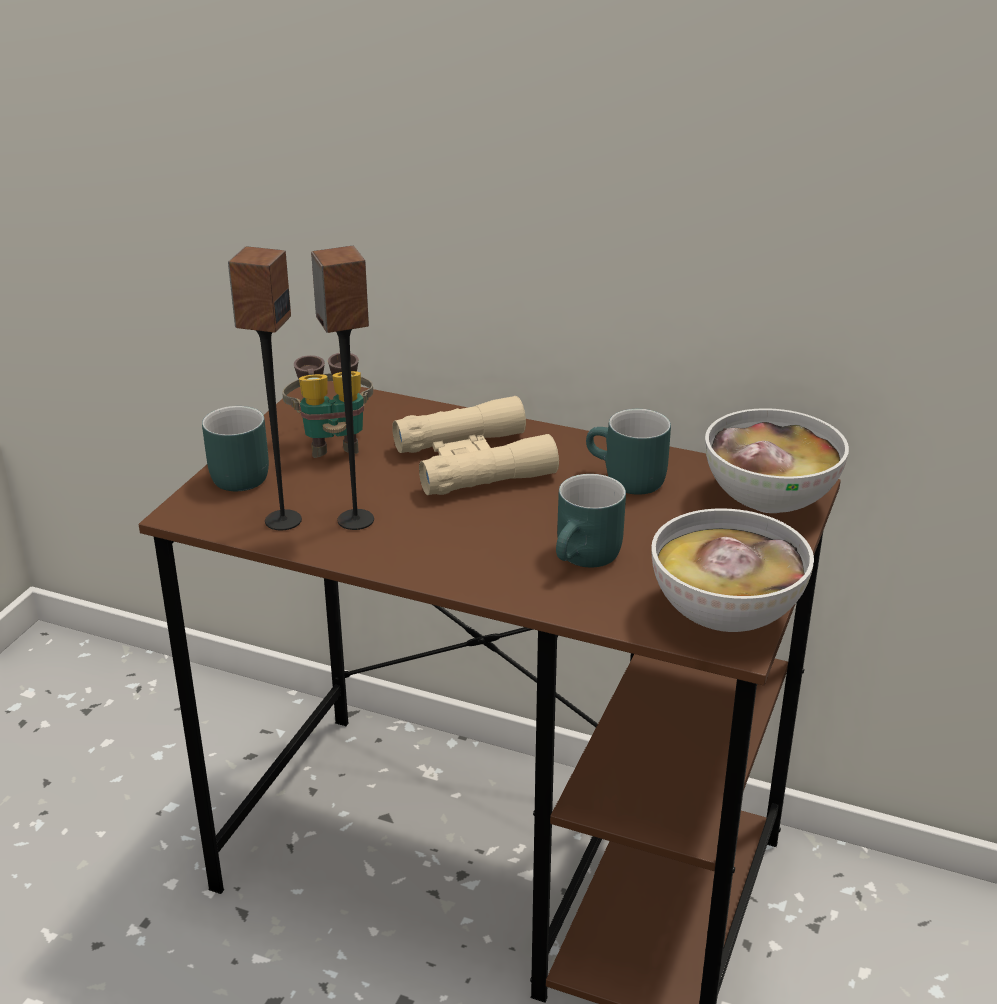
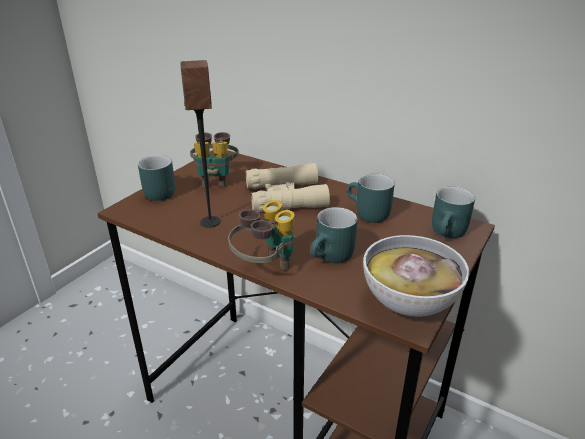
camera: 10 degrees right, 0 degrees up
speaker [228,246,302,530] -> none
bowl [705,408,849,513] -> turquoise mug [432,186,475,238]
none -> binoculars [228,200,295,270]

